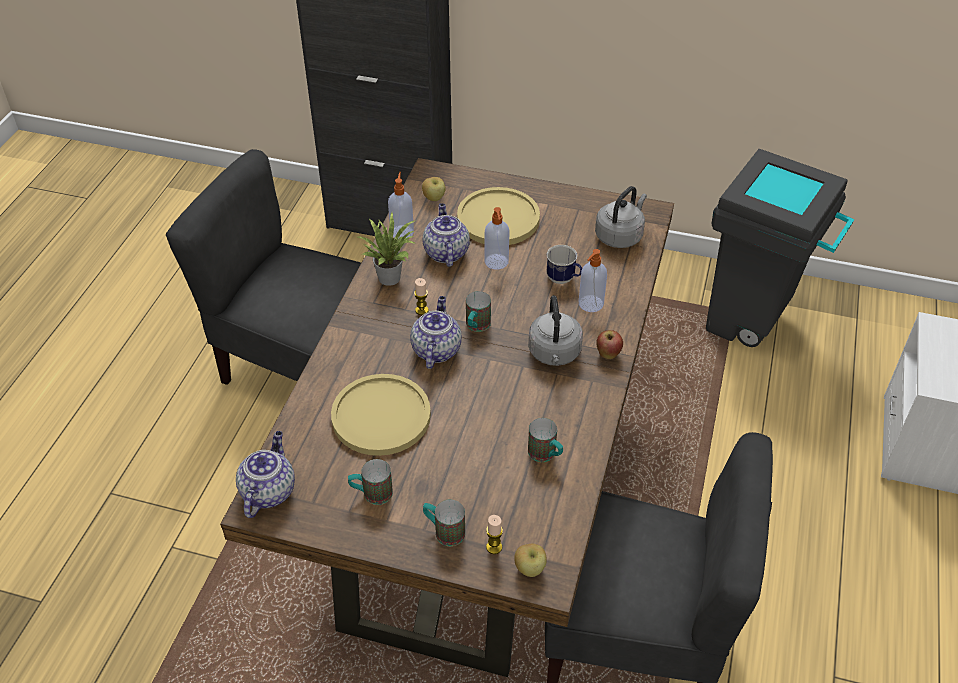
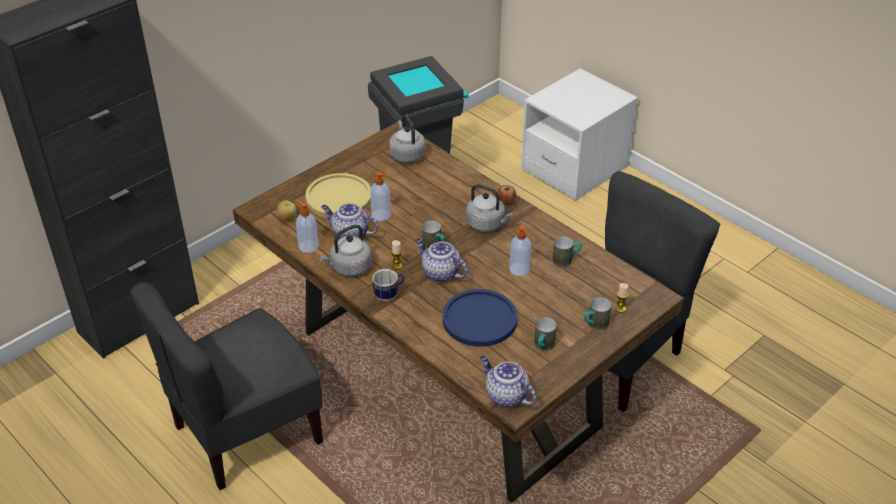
camera: 60 degrees left, 5 degrees down
yellow plate [331,374,431,456] -> blue plate [443,289,517,347]
potted plant [358,212,416,286] -> grey kettle [319,224,372,276]
apple [514,544,547,577] -> none
mug [547,245,582,284] -> mug moved to [372,269,404,301]
soap dispenser [579,249,607,312] -> soap dispenser moved to [509,225,531,276]

